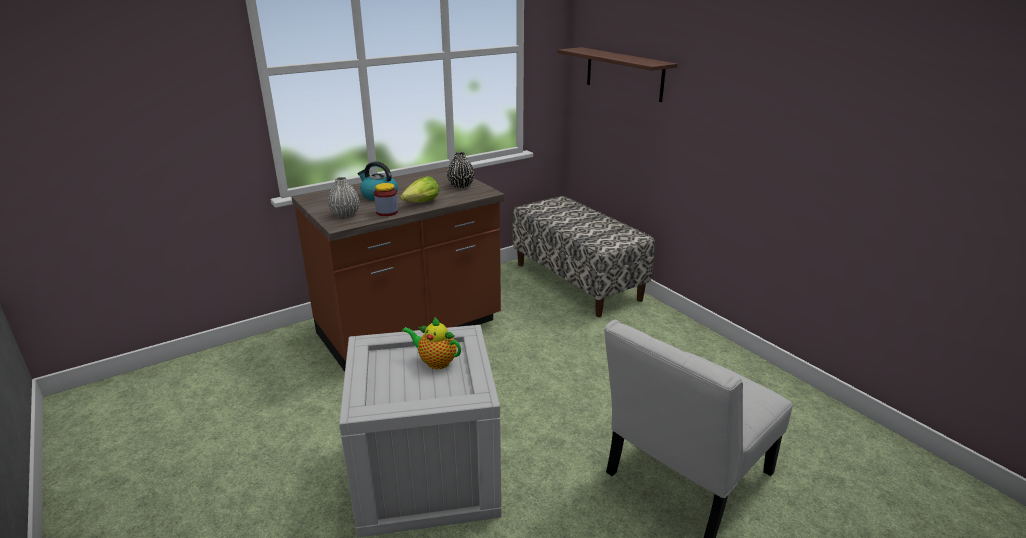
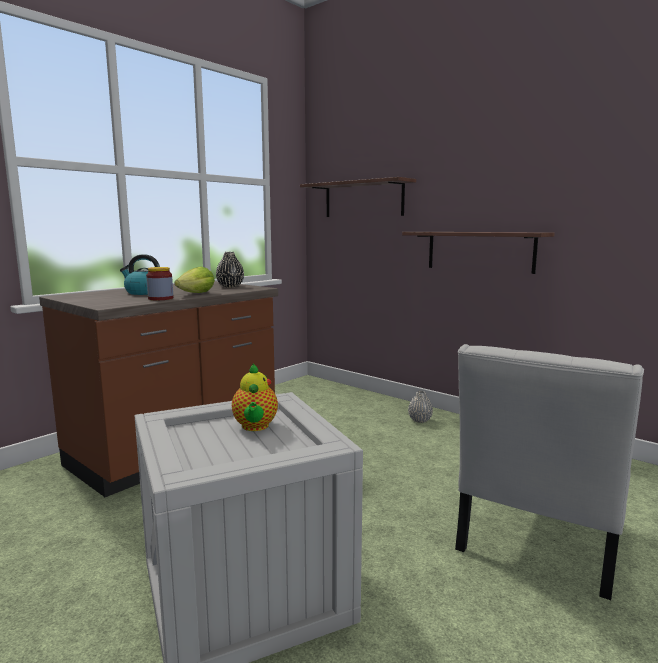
camera: 15 degrees left, 15 degrees down
grey vase [328,177,359,218] -> grey vase moved to [408,390,433,423]
teapot [402,317,461,369] -> teapot turned 105 degrees counterclockwise [232,363,278,431]
bench [513,196,655,317] -> none
none -> shelf [402,232,555,274]

